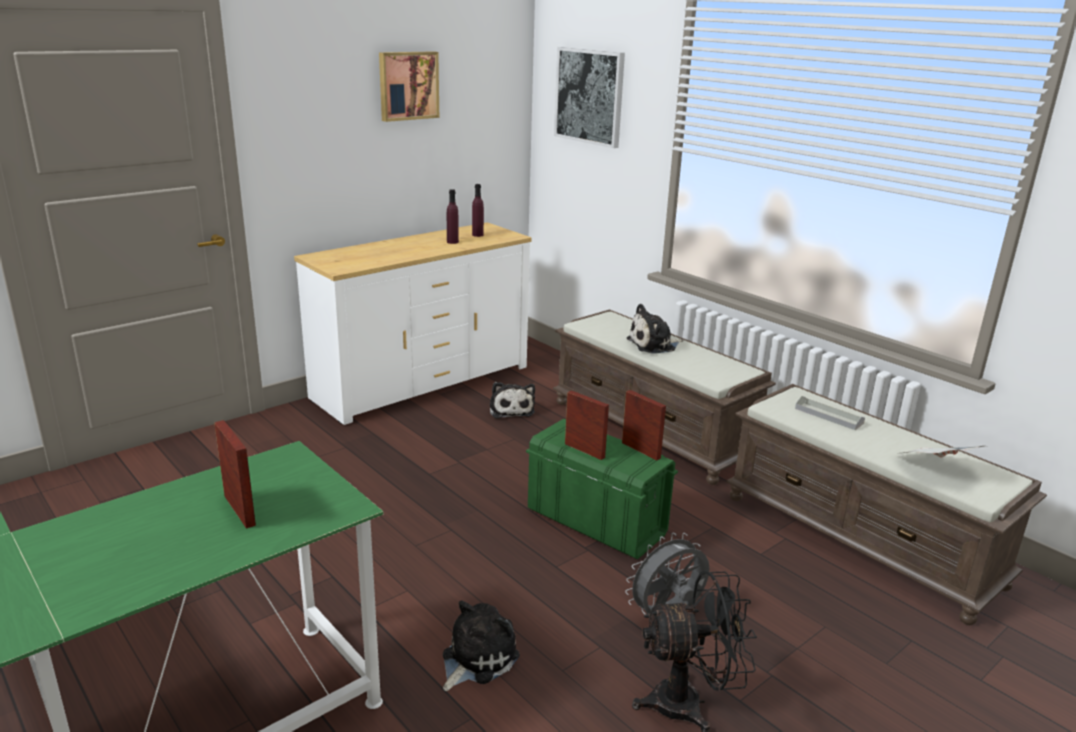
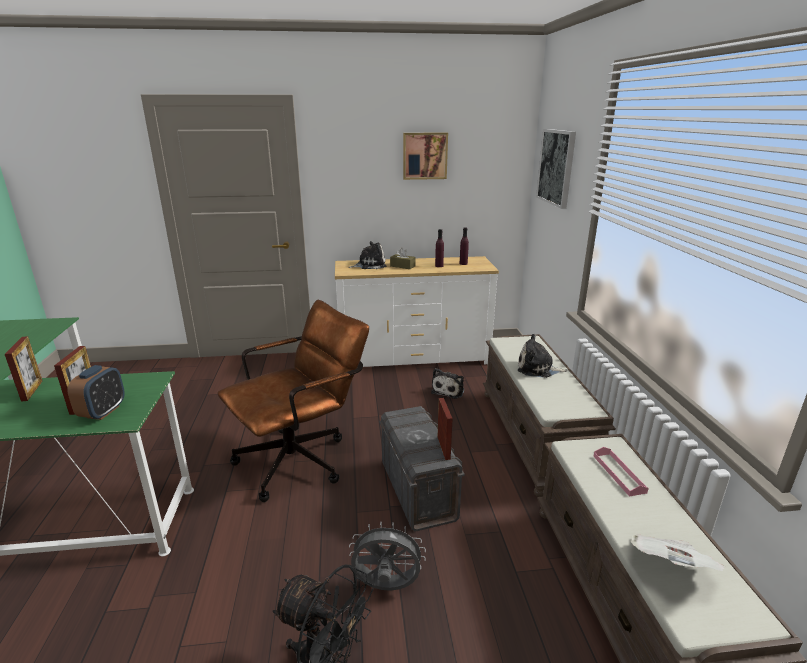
camera: 35 degrees right, 0 degrees up
plush toy [443,600,520,691] -> plush toy moved to [349,241,386,269]
green storage box [526,419,678,559] -> grey storage box [379,406,465,532]
picture frame [565,390,609,460] -> picture frame moved to [5,336,42,402]
grey tray [795,396,865,430] -> pink tray [593,447,649,496]
none -> alarm clock [68,365,125,420]
none -> brown office chair [217,300,369,502]
none -> brown tissue box [390,248,416,269]

